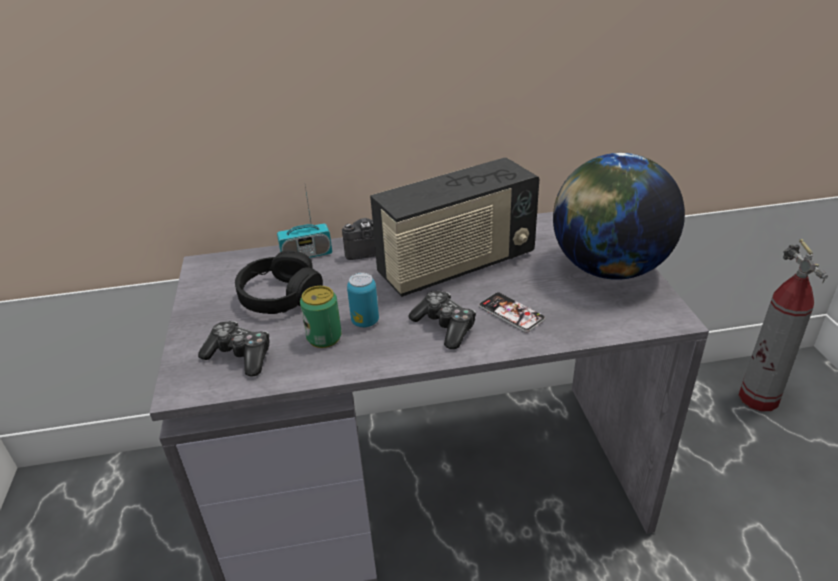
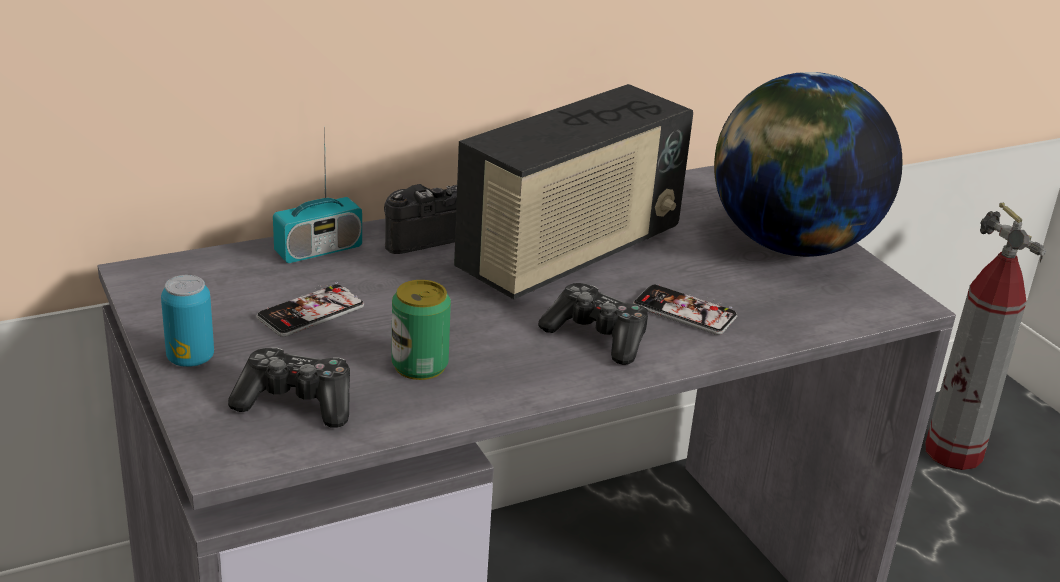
camera: 20 degrees left, 5 degrees down
black headphones [235,251,323,314] -> phone [256,282,364,337]
can [347,273,379,327] -> can moved to [161,275,214,367]

